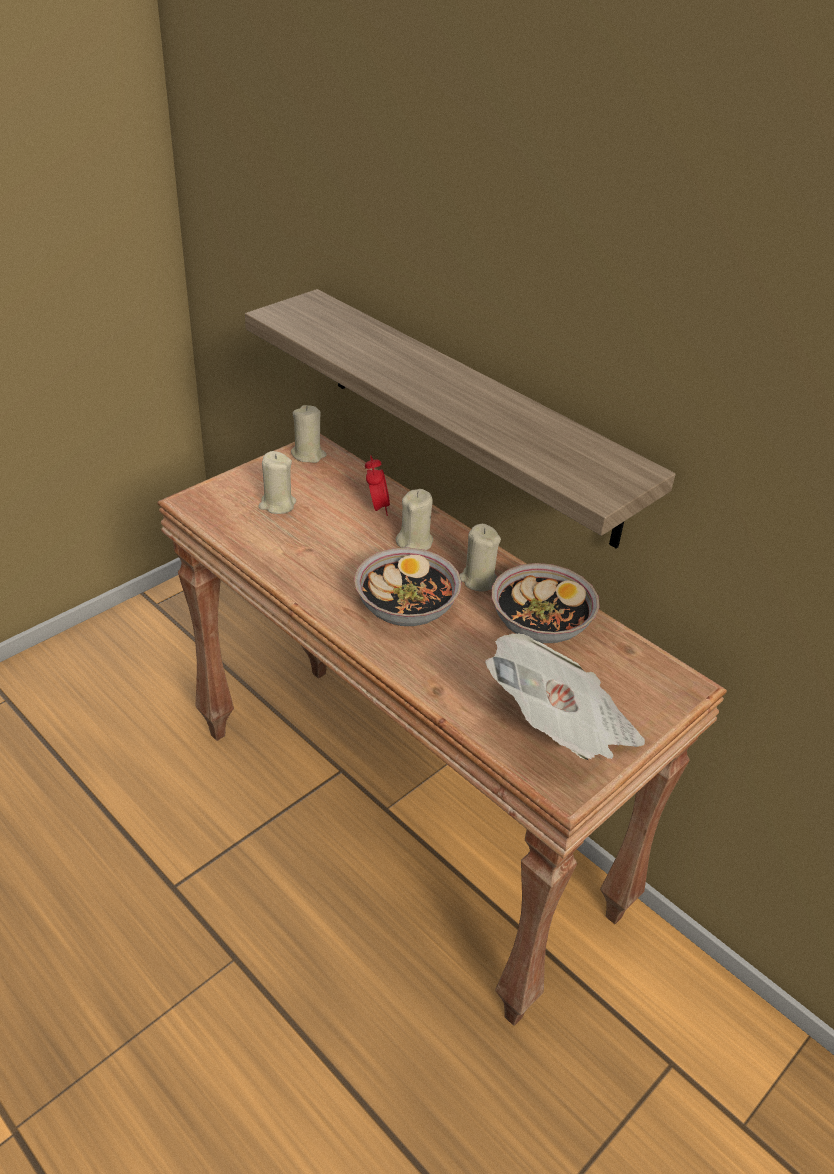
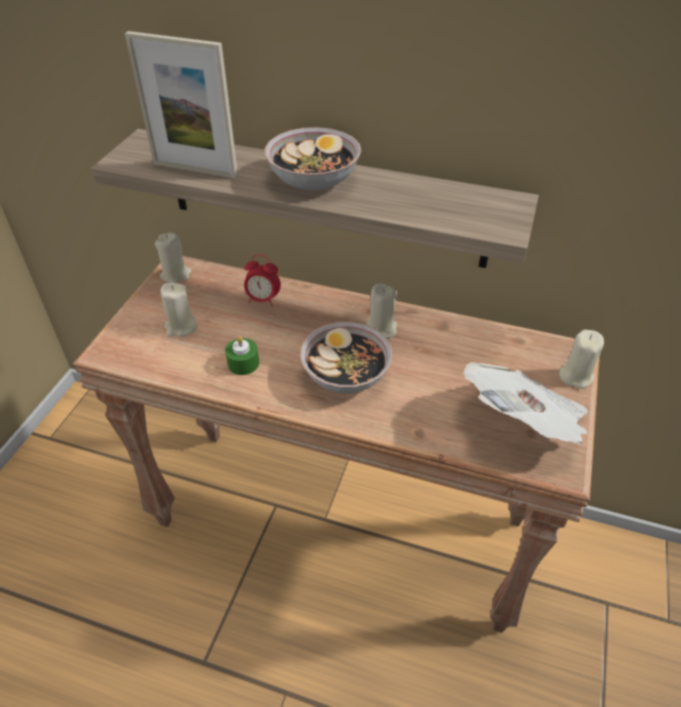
camera: 25 degrees left, 5 degrees up
alarm clock [365,455,390,516] -> alarm clock turned 135 degrees clockwise [244,255,281,307]
beige candle [396,489,433,550] -> beige candle moved to [559,330,604,389]
bowl [492,563,600,643] -> bowl moved to [265,127,362,191]
none -> picture frame [125,31,238,179]
none -> green candle [225,336,259,375]

